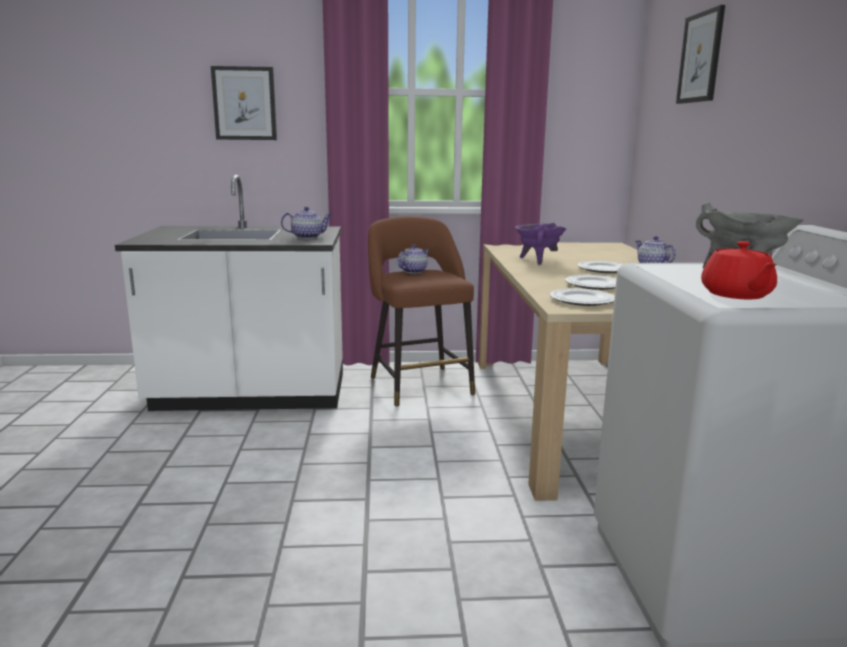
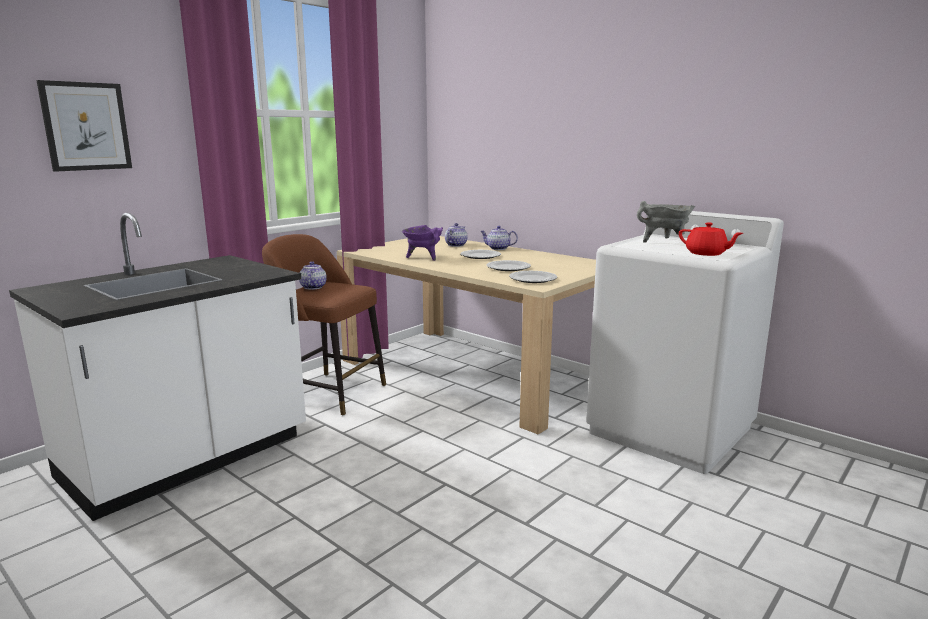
camera: 45 degrees left, 0 degrees up
teapot [281,207,332,239] -> teapot moved to [445,223,468,247]
picture [676,5,725,104] -> none

